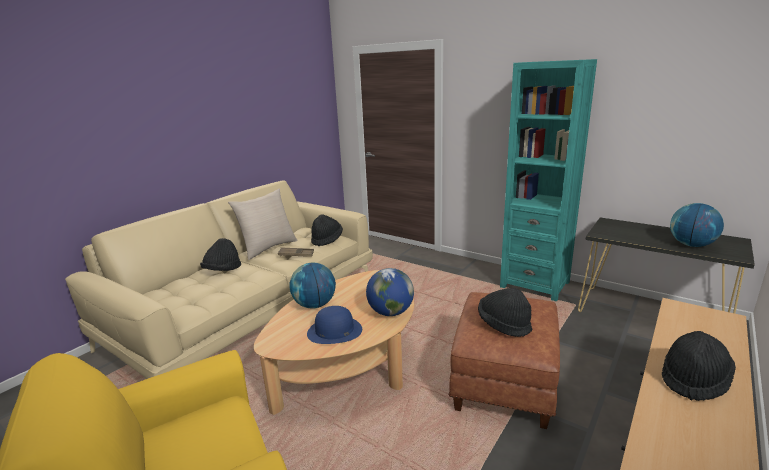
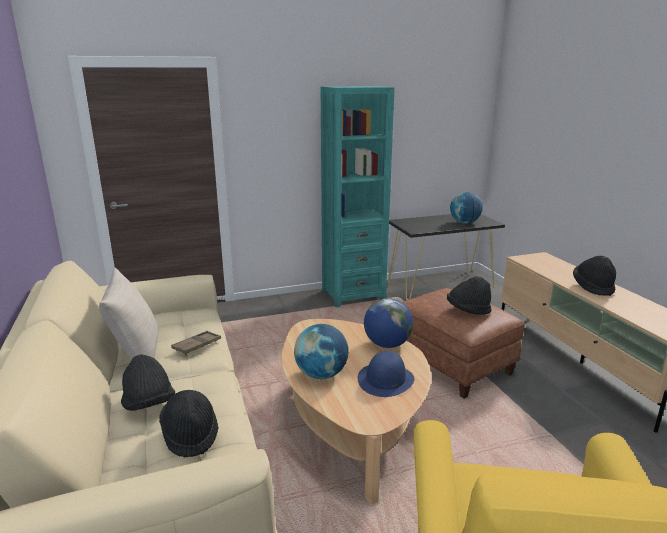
camera: 55 degrees left, 0 degrees up
black hat [311,214,343,246] -> black hat moved to [159,390,219,458]

